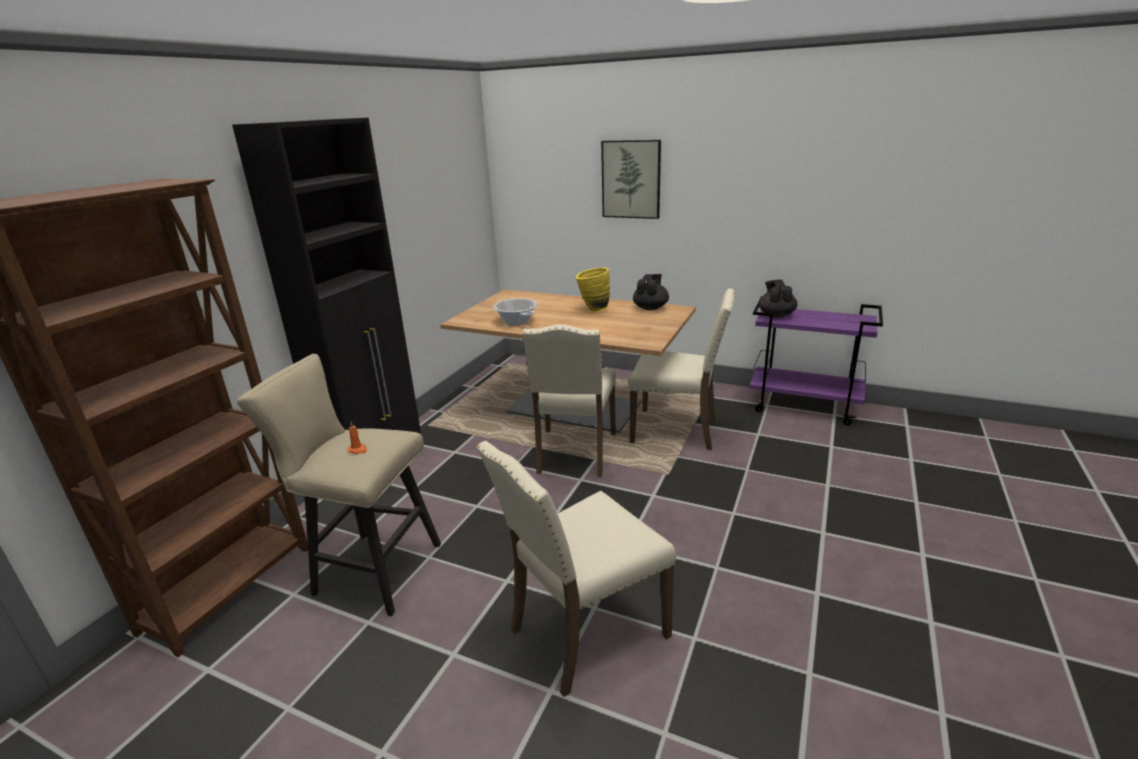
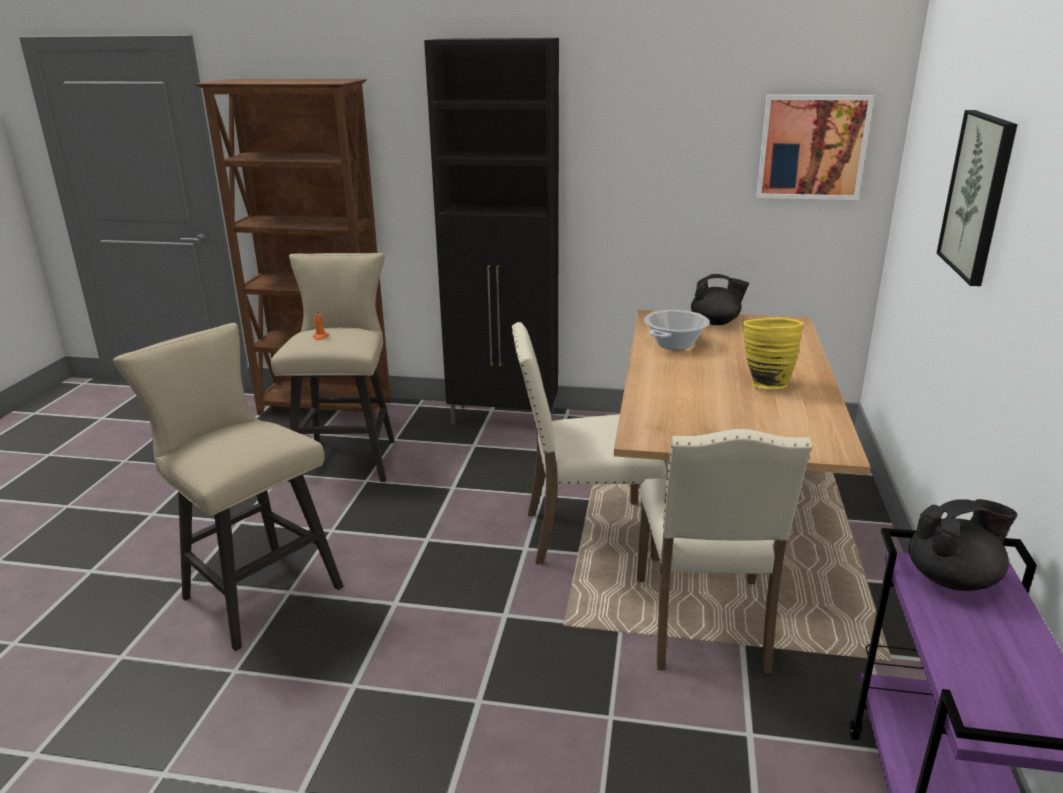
camera: 75 degrees right, 0 degrees up
beige chair [476,441,677,697] -> beige stool [113,323,344,651]
black teapot [633,274,669,310] -> black teapot moved to [691,274,749,325]
none -> picture [756,95,874,200]

